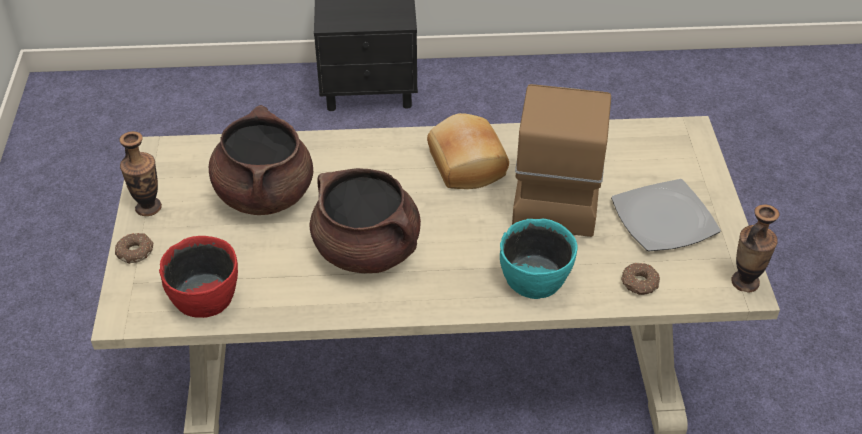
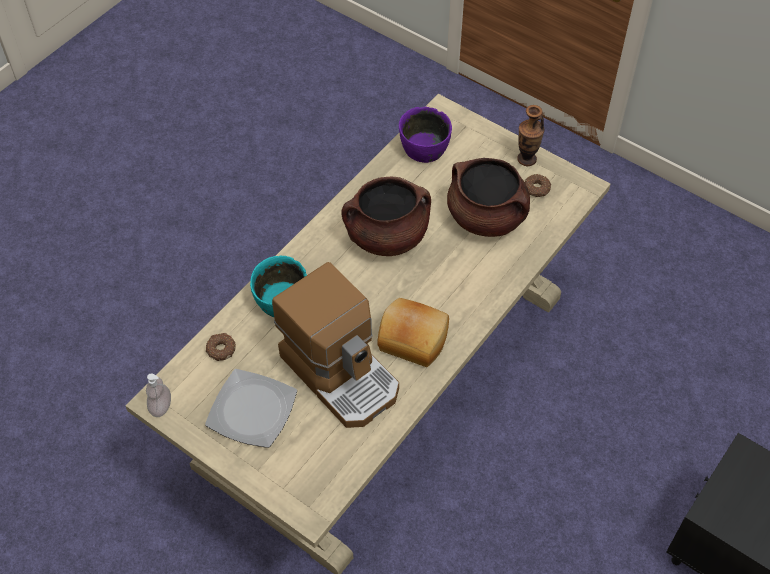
camera: 130 degrees right, 10 degrees up
donut [115,233,153,264] -> donut moved to [525,174,551,197]
red bowl [159,236,238,318] -> purple bowl [399,107,452,163]
vase [731,205,779,293] -> soap dispenser [146,373,171,417]

